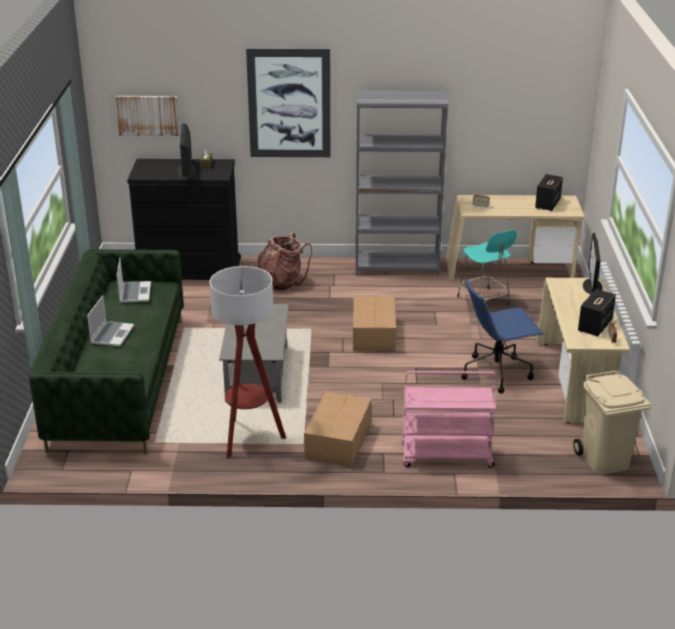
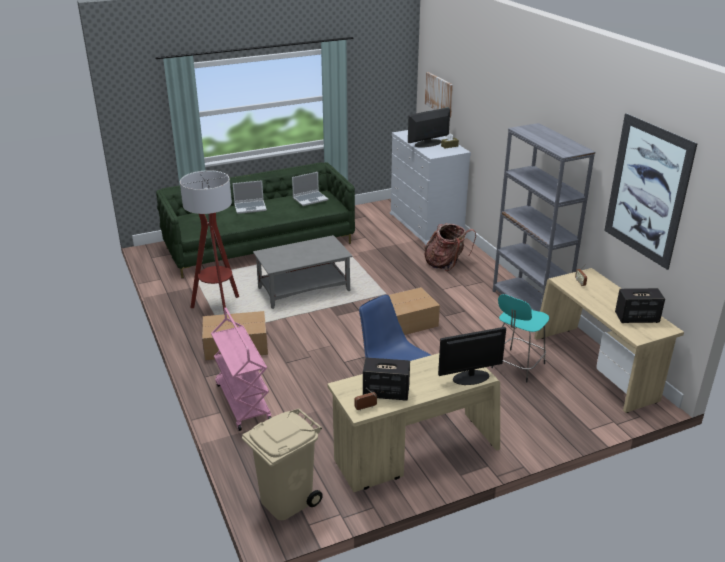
camera: 65 degrees right, 0 degrees up
black dresser [127,159,241,280] -> white dresser [390,130,471,245]
picture [246,48,330,157] -> picture moved to [604,113,698,270]

